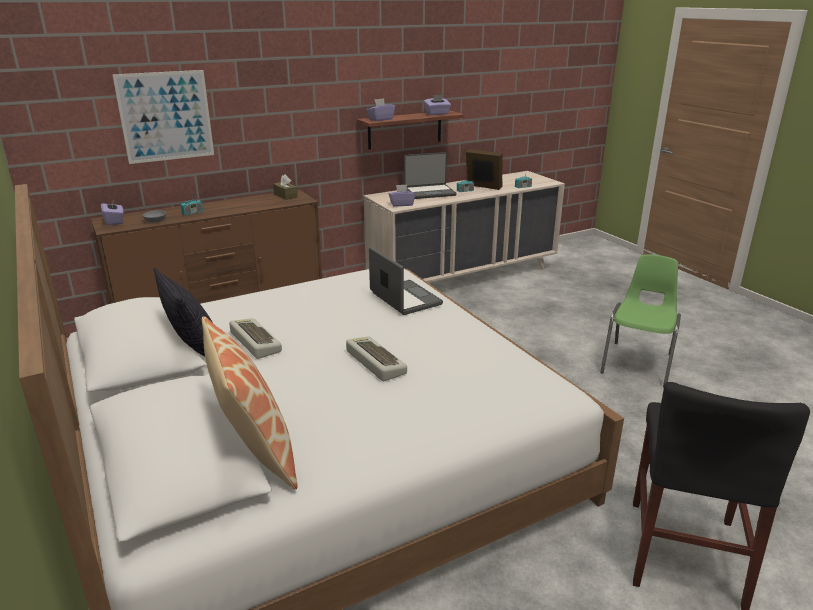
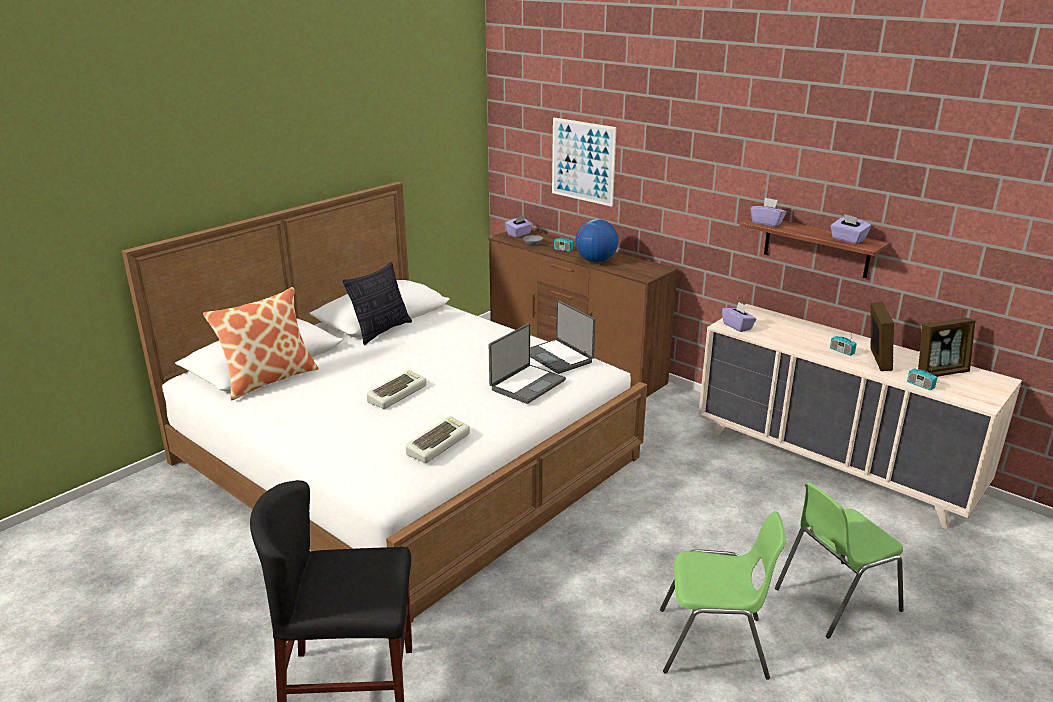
camera: 70 degrees right, 0 degrees up
keyboard [229,318,282,359] -> keyboard moved to [406,416,470,463]
brown tissue box [273,175,298,200] -> none
laptop [404,152,457,199] -> laptop moved to [530,300,596,374]
none -> globe [575,219,618,262]
none -> green chair [775,482,904,639]
none -> picture frame [918,318,975,377]

